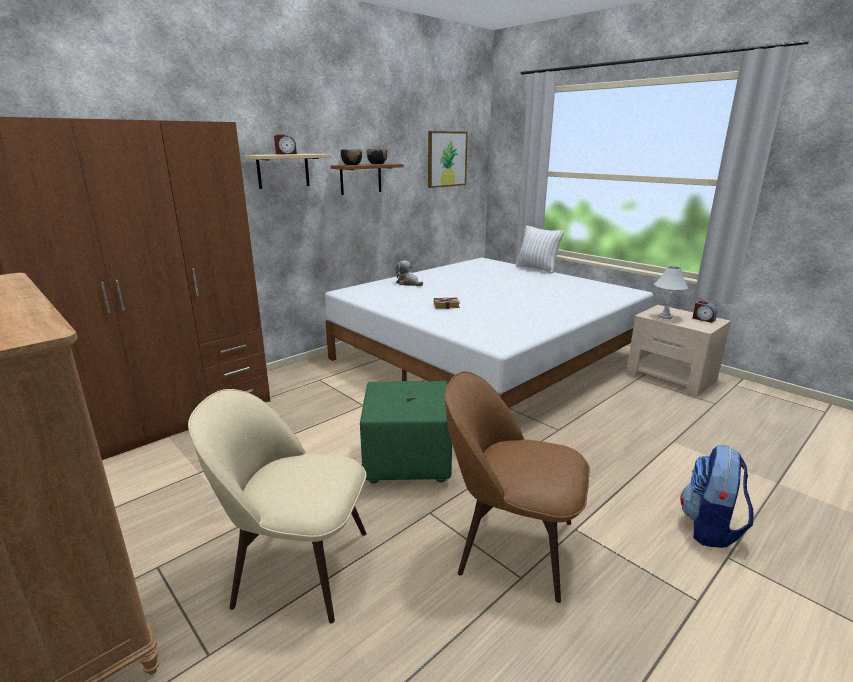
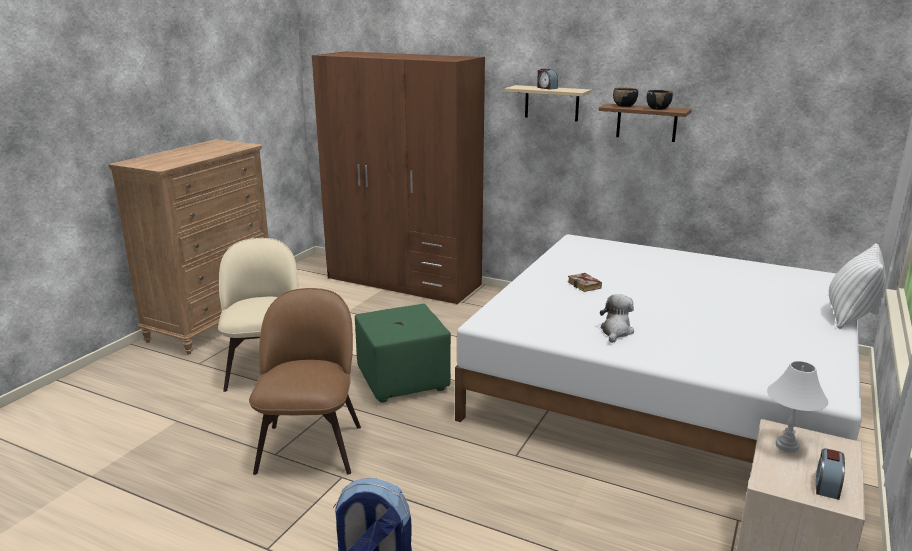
camera: 70 degrees right, 0 degrees up
plush toy [395,260,423,286] -> plush toy moved to [600,294,634,343]
picture [428,131,468,188] -> none

